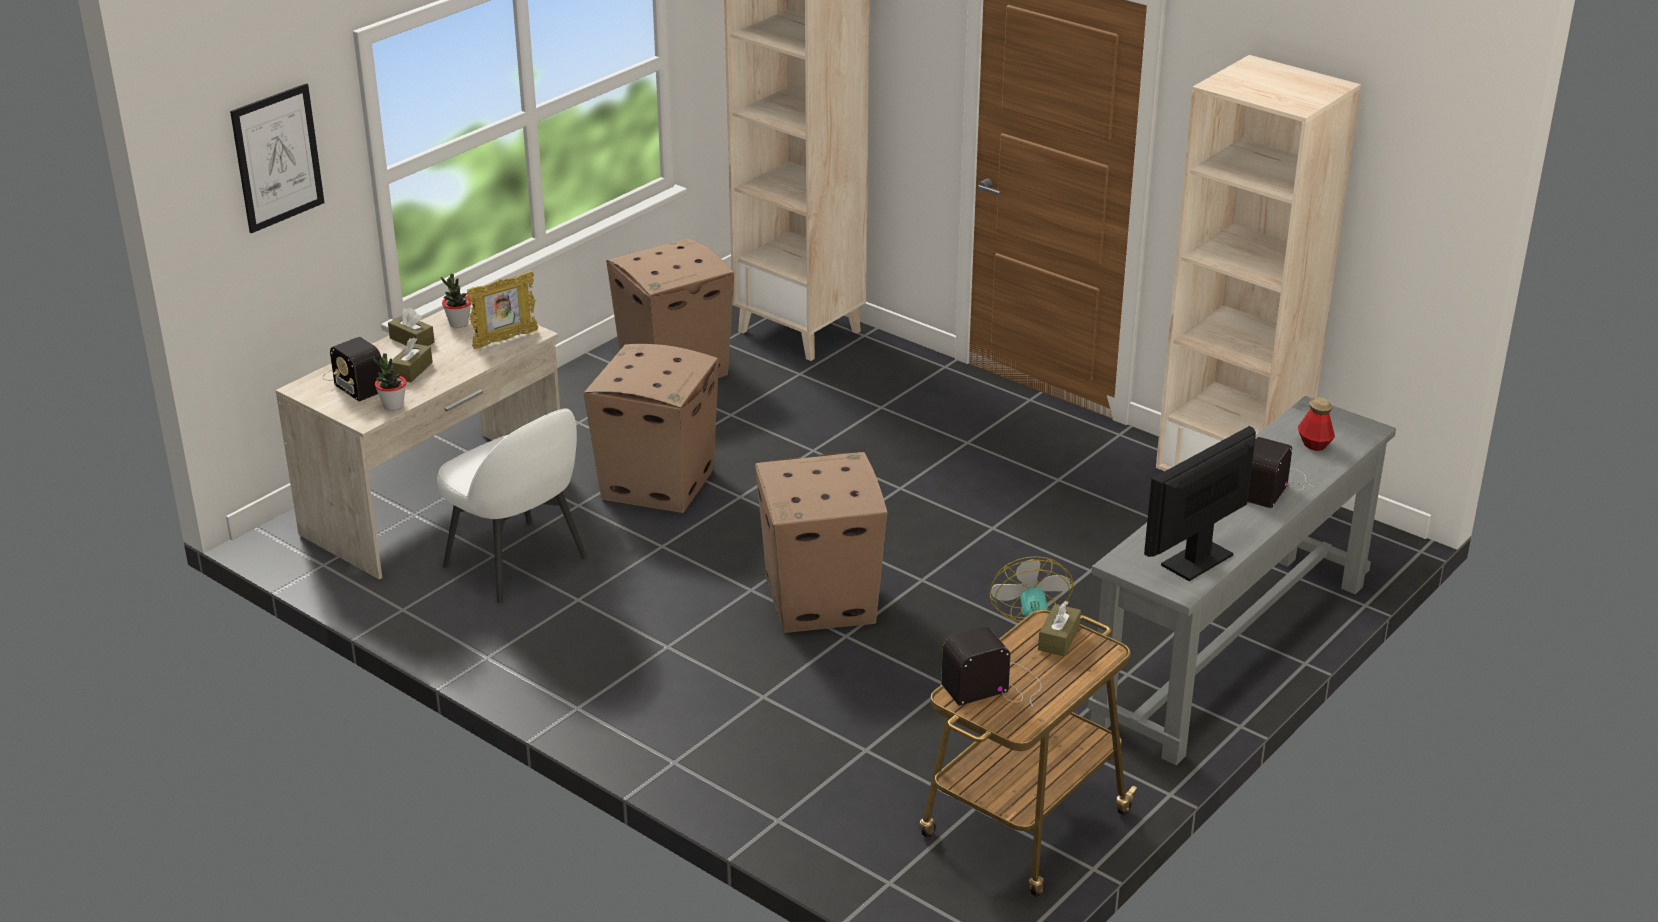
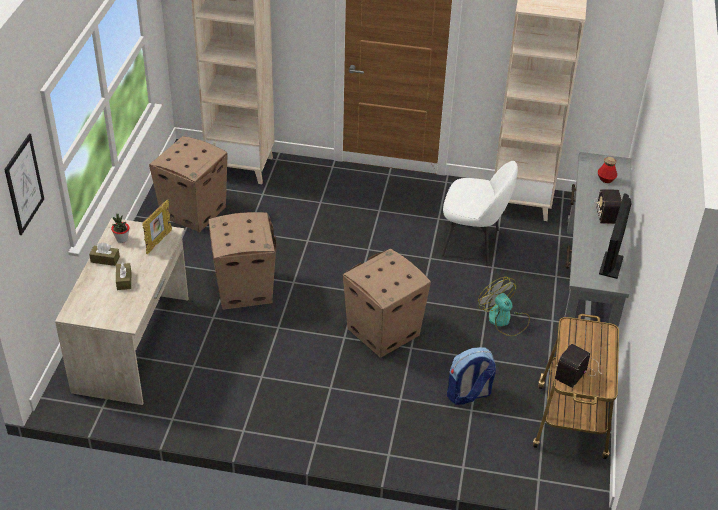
camera: 30 degrees left, 10 degrees up
radio [322,337,383,402] -> none
potted plant [373,354,406,411] -> none
white chair [437,409,587,604] -> white chair moved to [441,161,518,266]
brown tissue box [1038,601,1081,656] -> none
none -> backpack [447,347,496,405]

